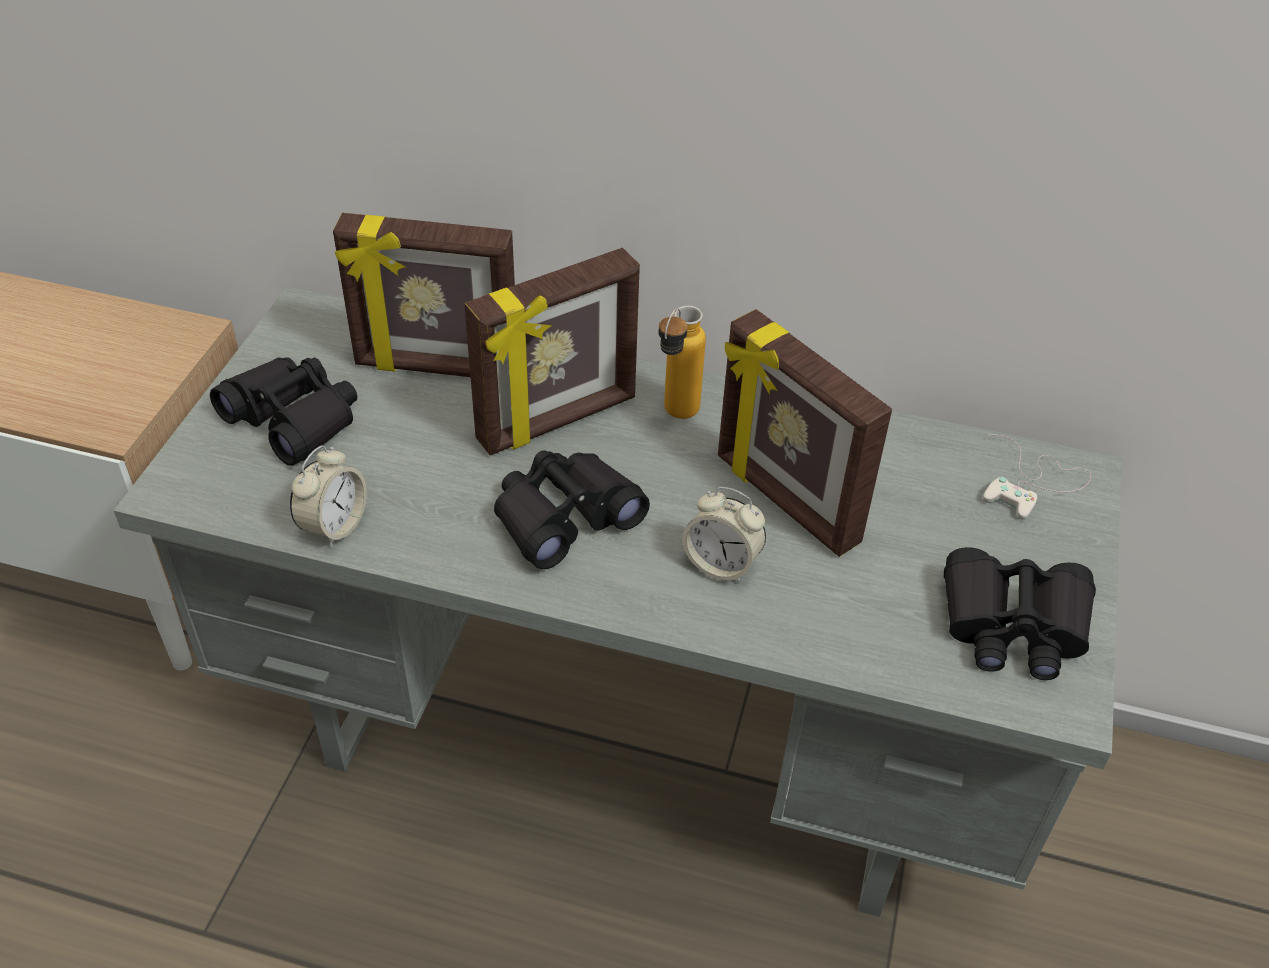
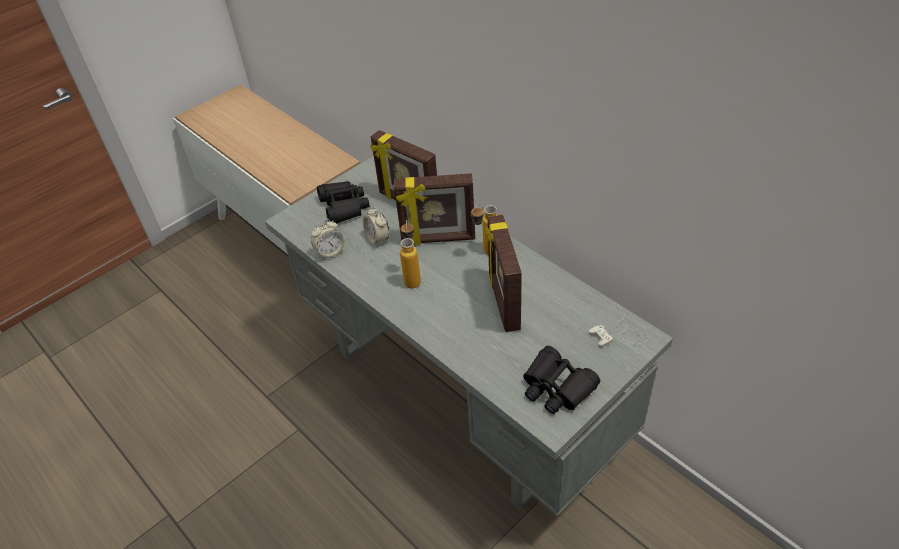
camera: 35 degrees right, 0 degrees up
black binoculars [494,450,650,569] -> bottle [400,220,421,288]
alarm clock [683,487,766,583] -> alarm clock moved to [363,207,389,247]

